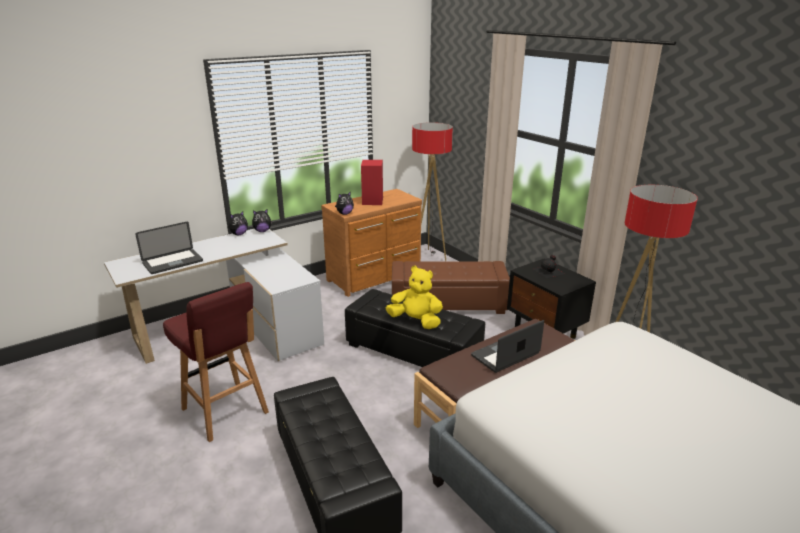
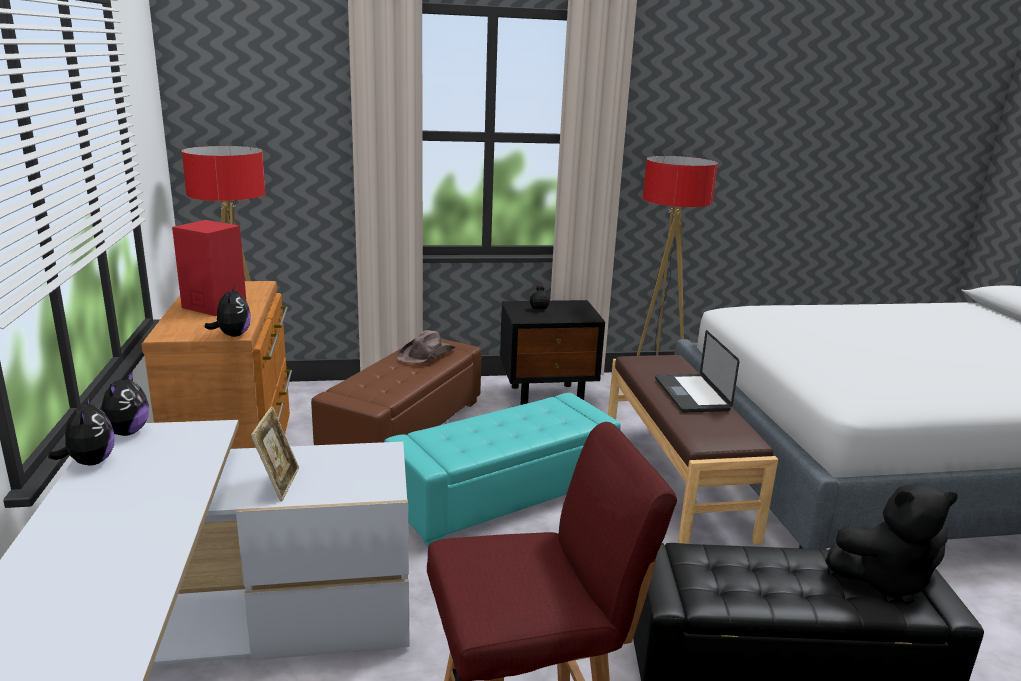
camera: 65 degrees left, 5 degrees down
laptop [135,222,203,274] -> none
black ottoman [345,289,485,367] -> turquoise ottoman [385,393,621,547]
yellow plush toy [386,266,443,329] -> none
none -> picture frame [251,406,299,501]
none -> brown hat [396,330,456,363]
none -> black plush toy [825,484,958,604]

